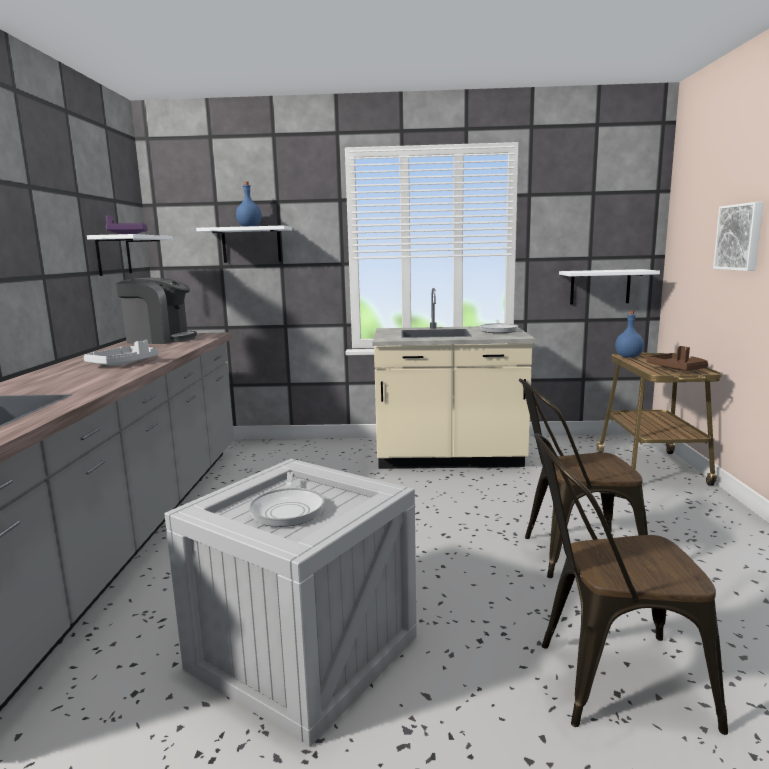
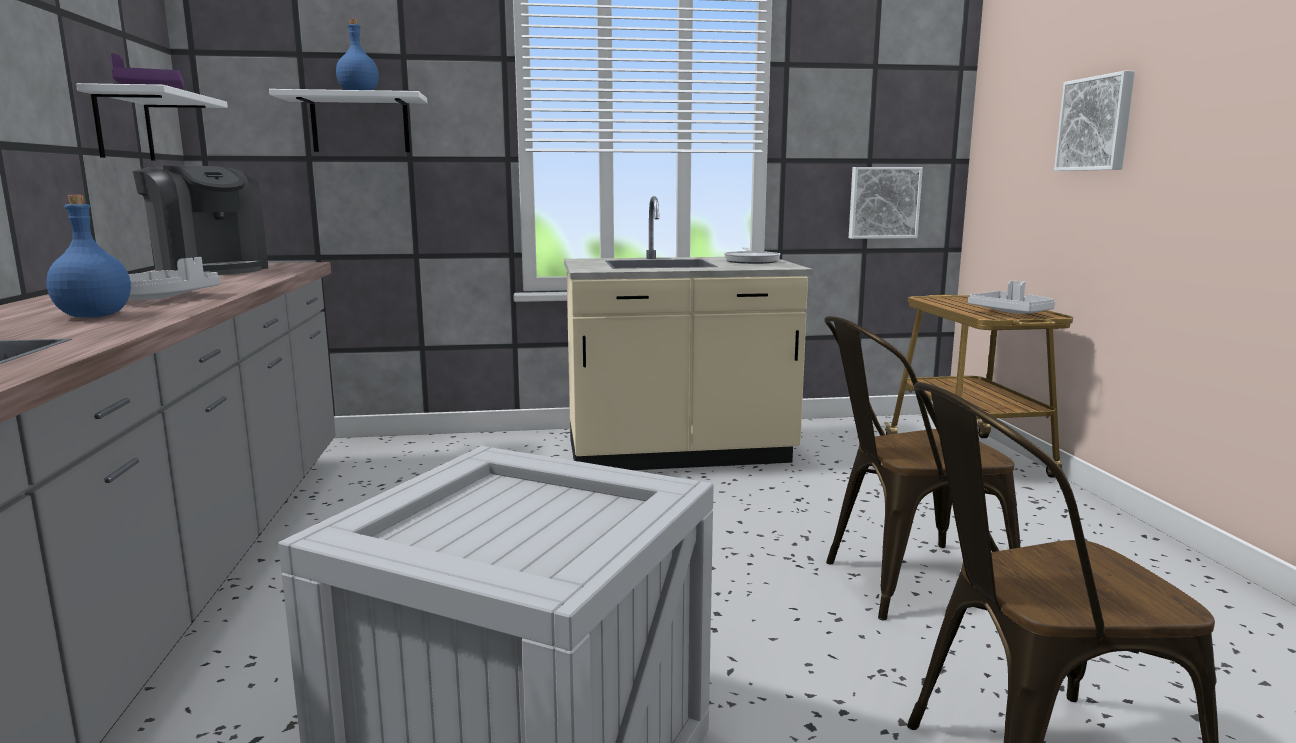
camera: 10 degrees left, 0 degrees up
coffee machine [116,278,197,344] -> coffee machine turned 45 degrees clockwise [133,165,268,275]
frying pan [249,472,325,527] -> none
white shelf [559,269,660,304] -> picture [849,167,923,239]
blue bottle [615,311,644,358] -> blue bottle moved to [46,195,131,318]
brown tray [647,346,708,371] -> grey tray [968,280,1055,314]

